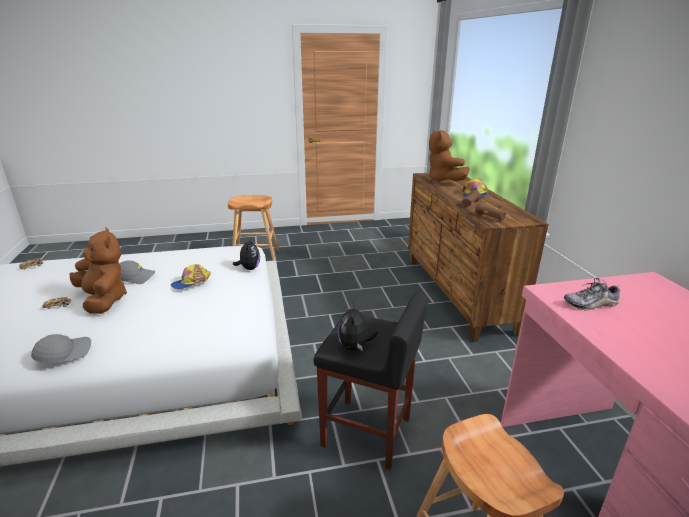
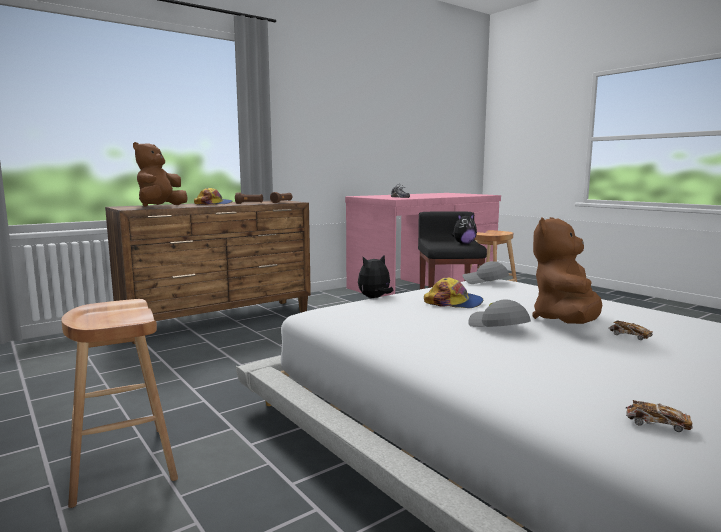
camera: 115 degrees left, 15 degrees down
grey cap [31,334,91,363] -> grey cap moved to [462,261,509,284]
brown plush toy [429,129,470,182] -> brown plush toy turned 150 degrees clockwise [133,142,188,206]

